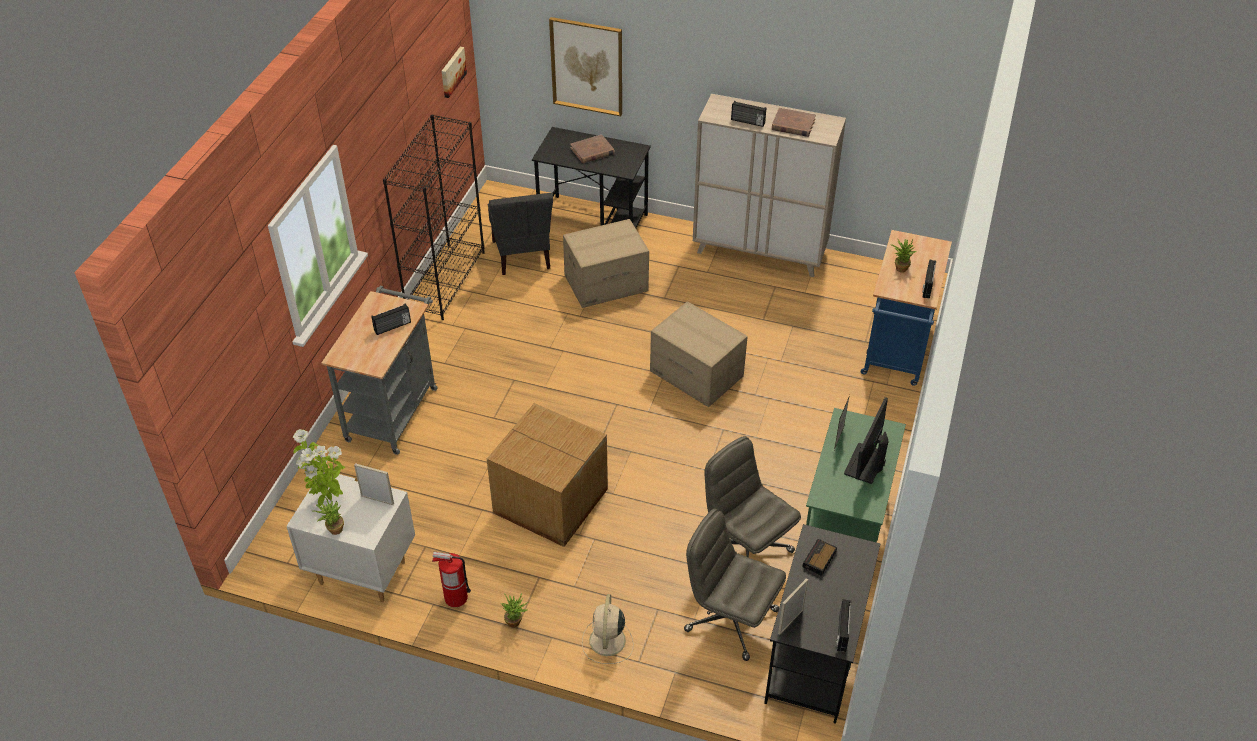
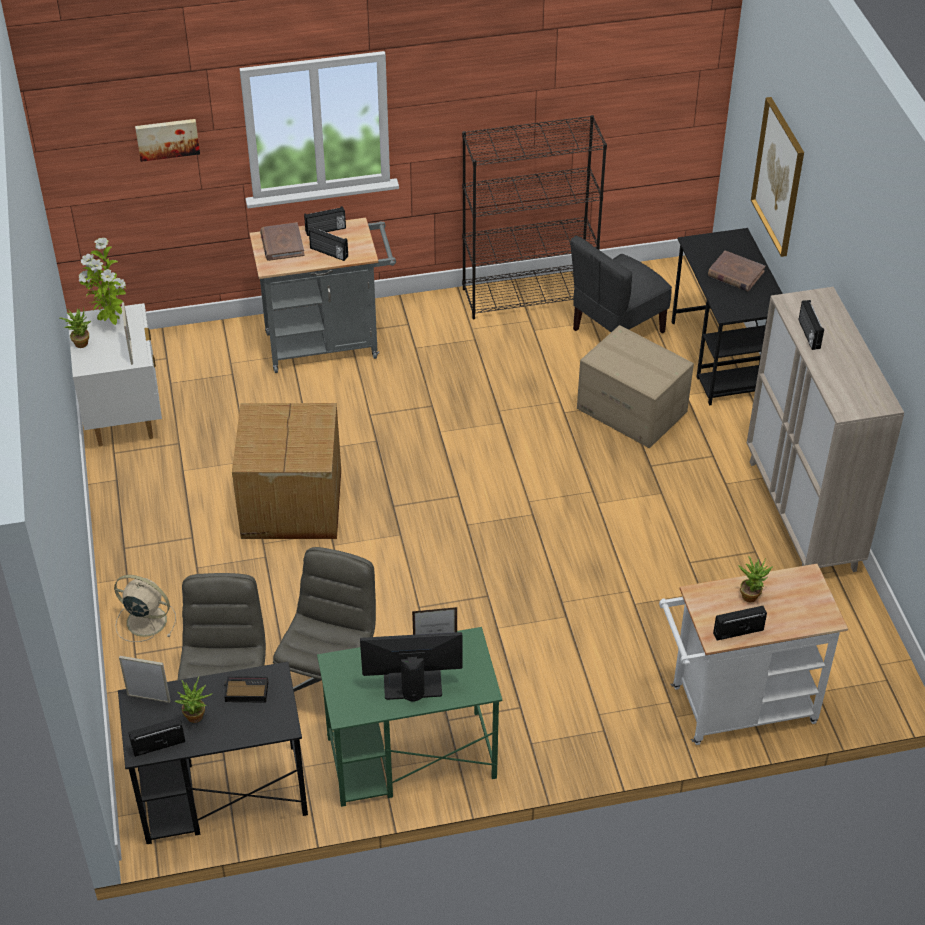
camera: 60 degrees right, 0 degrees up
fire extinguisher [432,552,471,607] -> none
picture [442,47,467,98] -> picture moved to [135,119,200,162]
potted plant [501,593,530,628] -> potted plant moved to [174,677,212,723]
beige fan [582,594,634,664] -> beige fan turned 45 degrees clockwise [114,575,176,642]
cardboard box [650,301,748,407] -> none
brown book [772,108,816,137] -> brown book moved to [260,222,305,261]
blue cart [861,230,952,386] -> white cart [659,564,848,745]
none -> radio [304,206,346,236]

